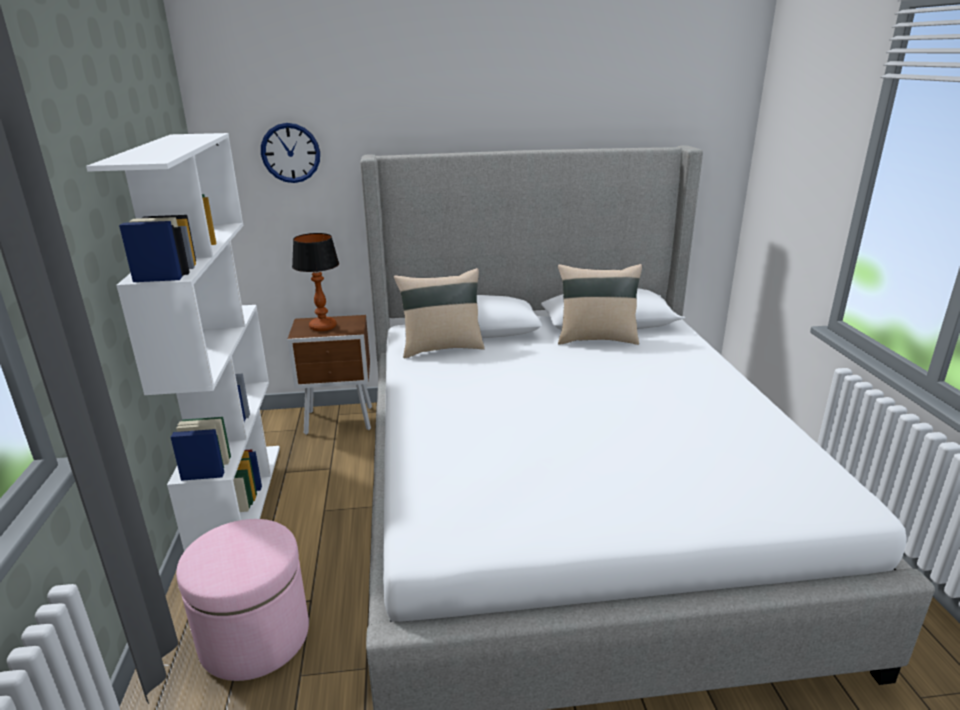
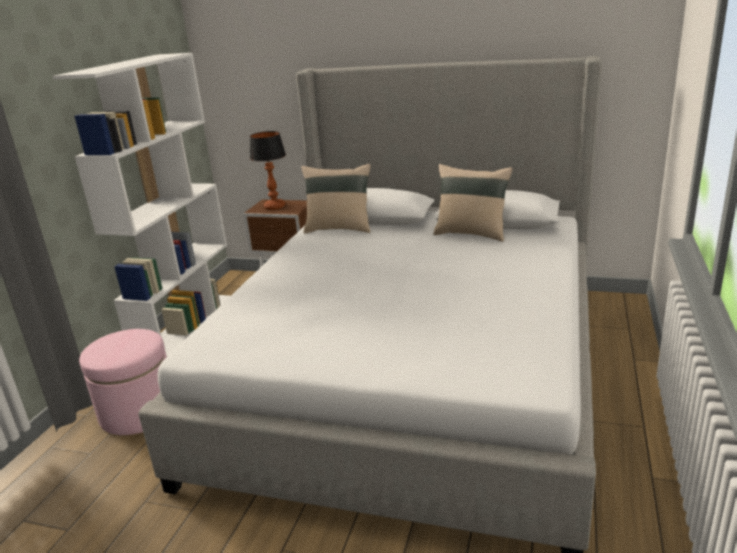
camera: 25 degrees right, 0 degrees up
wall clock [261,123,320,183] -> none

